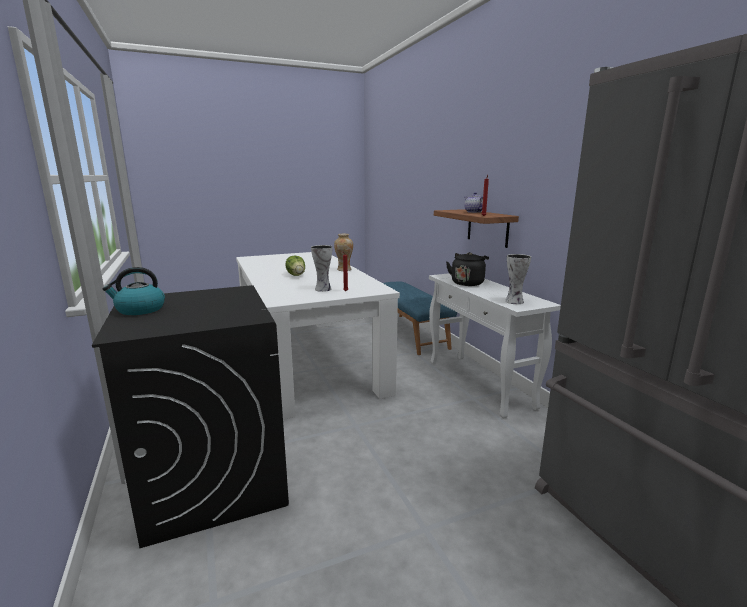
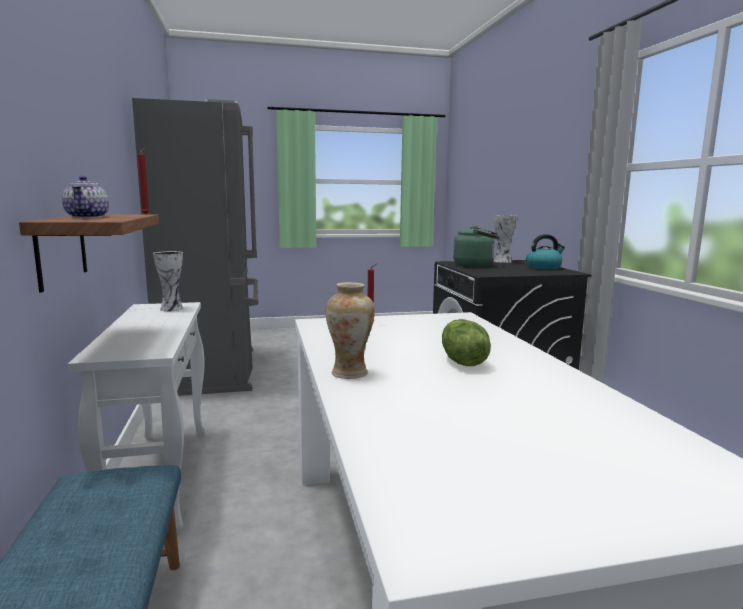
camera: 170 degrees left, 5 degrees down
vase [311,245,333,292] -> vase moved to [494,215,517,263]
black kettle [446,252,489,286] -> none
none -> green kettle [453,226,498,267]

